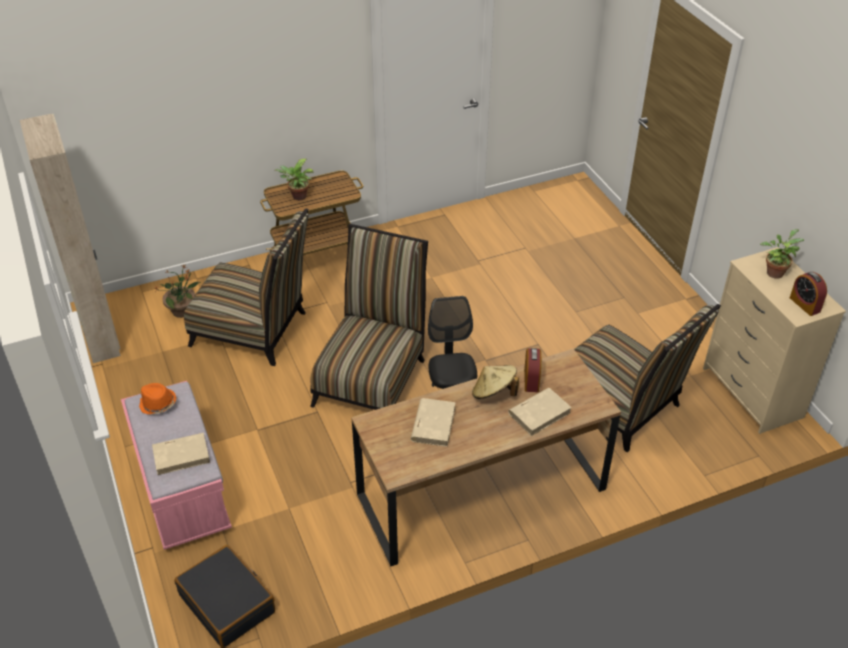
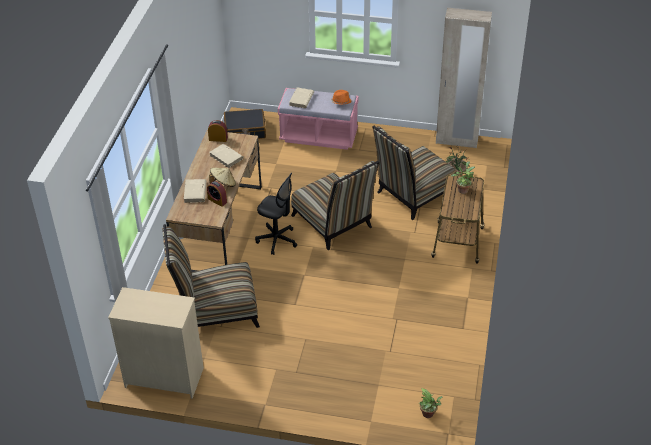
camera: 125 degrees right, 0 degrees up
potted plant [760,229,804,279] -> potted plant moved to [419,388,443,418]
alarm clock [790,272,827,316] -> alarm clock moved to [208,120,228,142]

